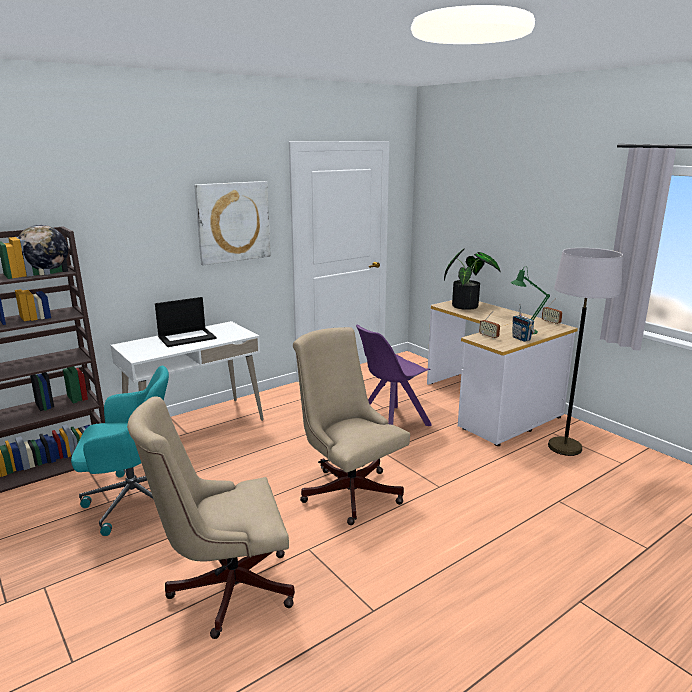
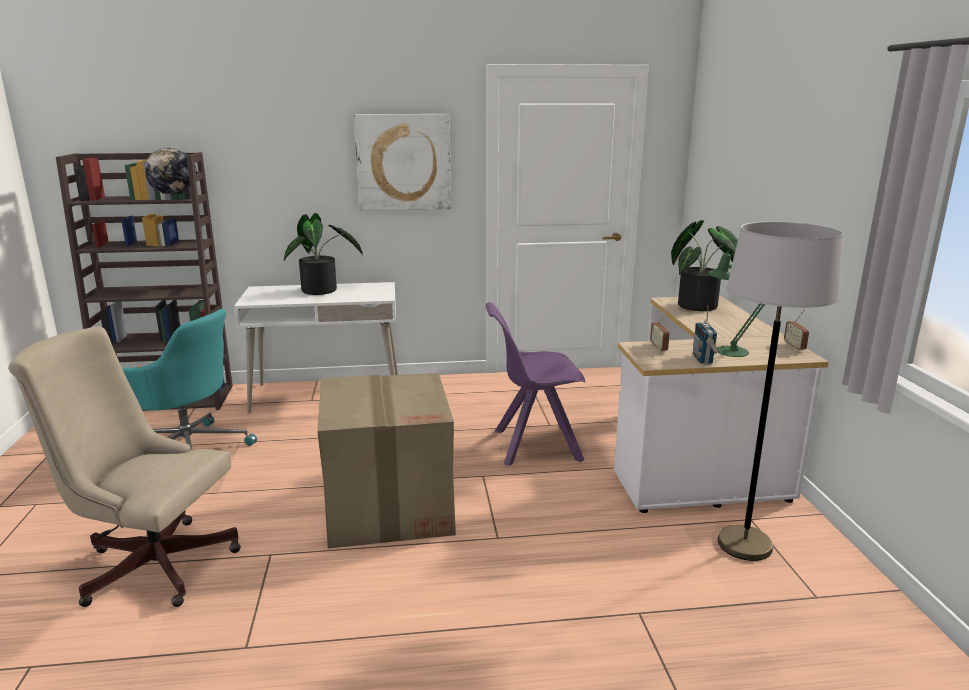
camera: 30 degrees right, 0 degrees up
laptop [155,297,217,347] -> potted plant [284,213,363,295]
beige office chair [293,327,410,525] -> cardboard box [317,373,456,548]

